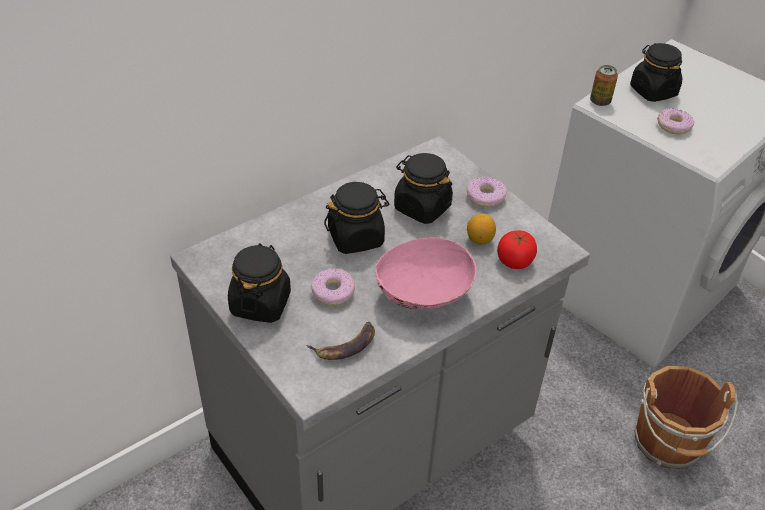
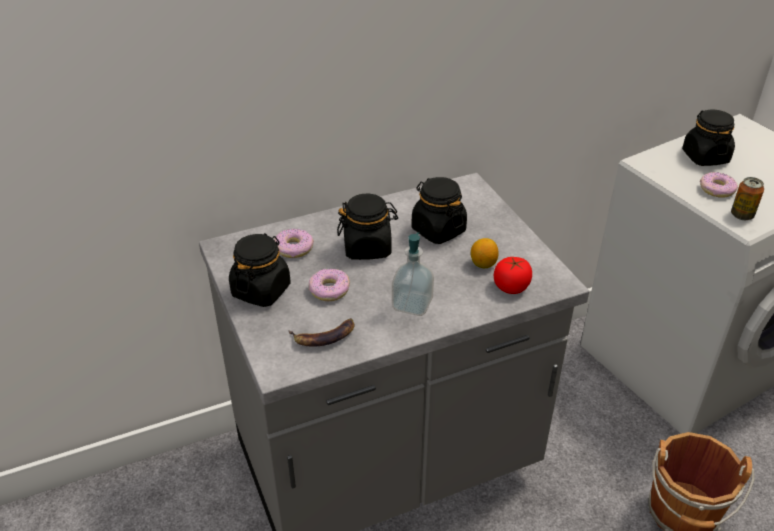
camera: 15 degrees right, 5 degrees down
pink bowl [375,238,477,309] -> soap dispenser [392,232,434,316]
donut [467,177,507,207] -> donut moved to [274,229,314,258]
can [590,65,618,106] -> can moved to [731,177,764,220]

